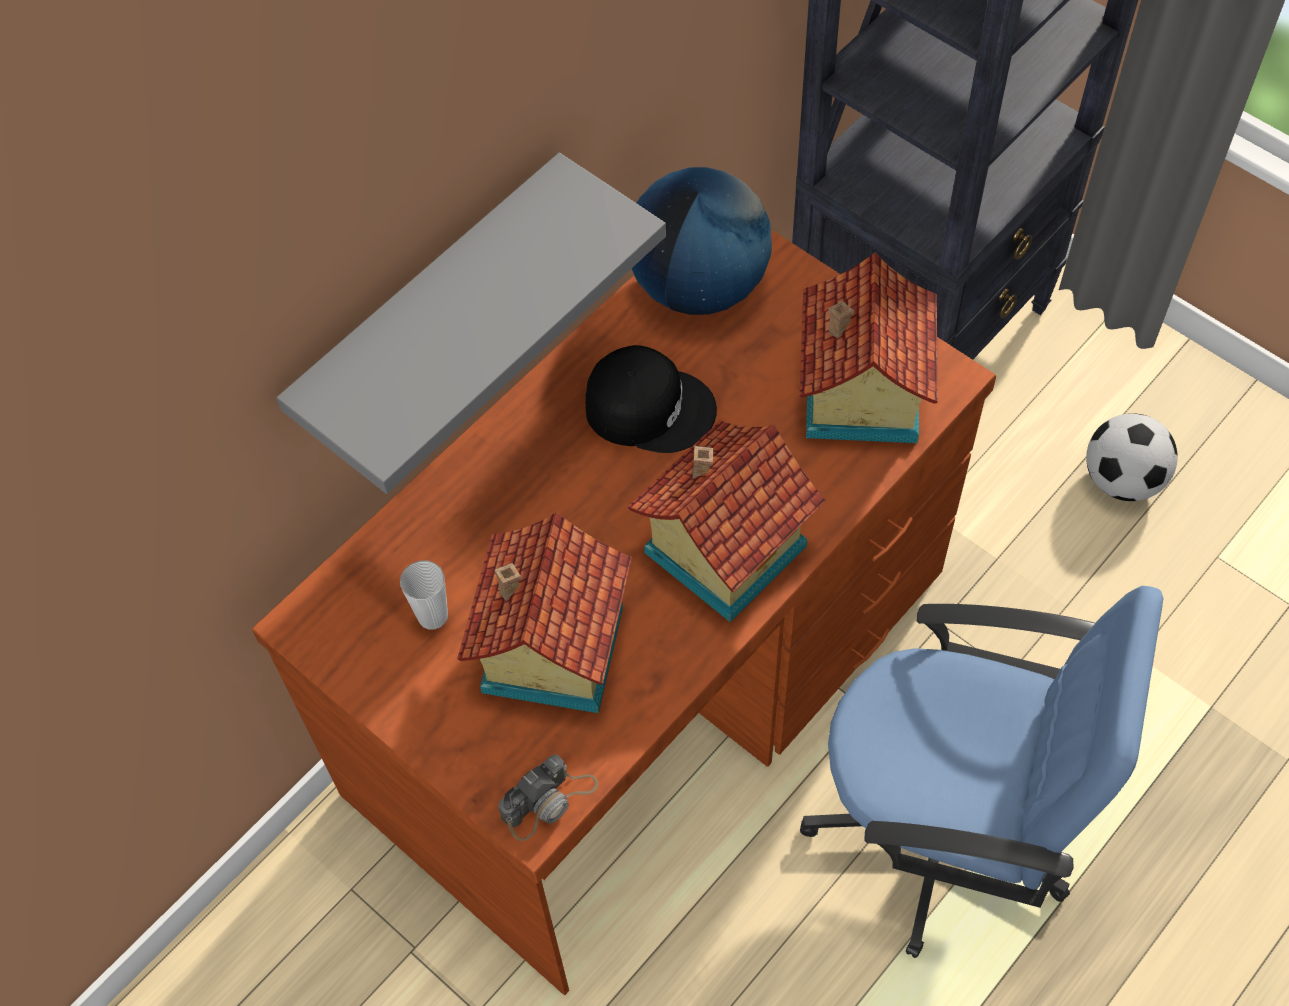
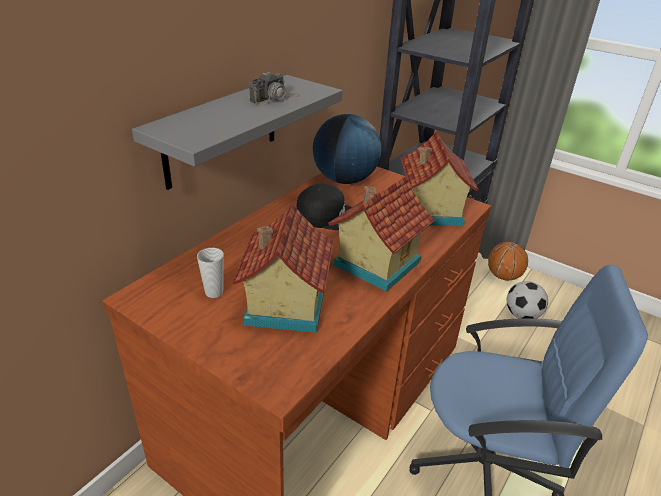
camera: 10 degrees left, 25 degrees down
camera [498,755,598,841] -> camera moved to [249,72,300,106]
none -> basketball [488,242,528,281]

